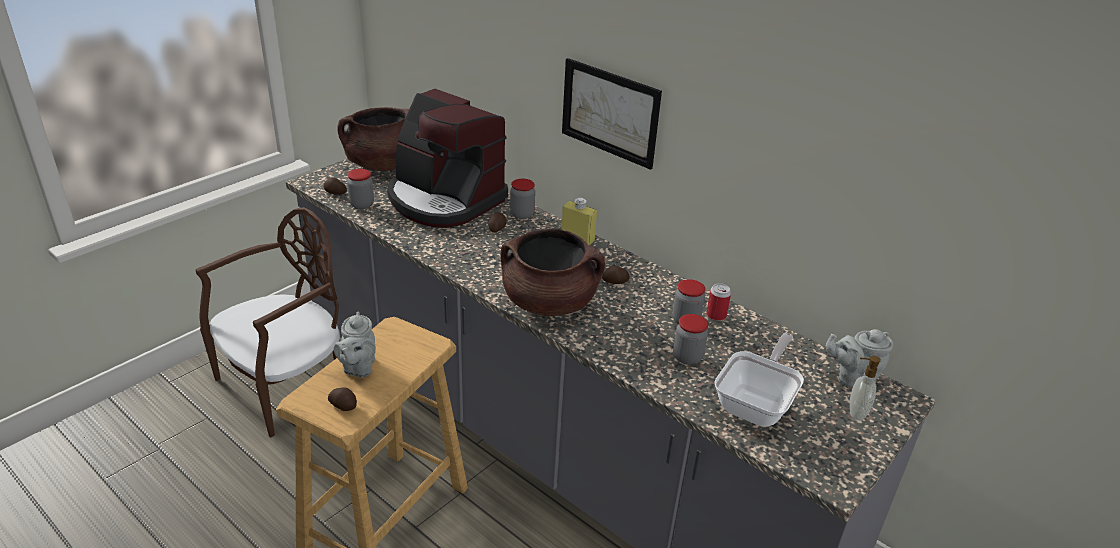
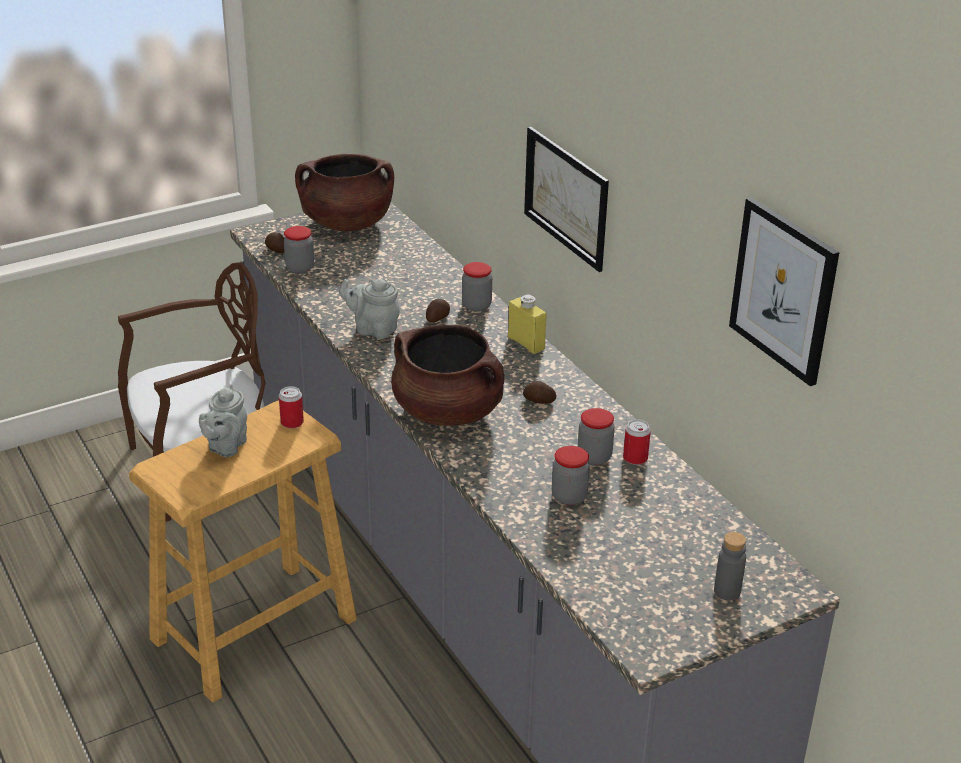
camera: 20 degrees right, 0 degrees up
potato [328,388,357,411] -> none
coffee machine [387,89,508,228] -> none
frying pan [714,333,804,427] -> none
grey teapot [826,329,893,387] -> grey teapot moved to [339,279,400,339]
soap dispenser [850,356,881,421] -> grey bottle [714,532,746,600]
none -> can [279,386,304,428]
none -> picture [729,197,839,386]

